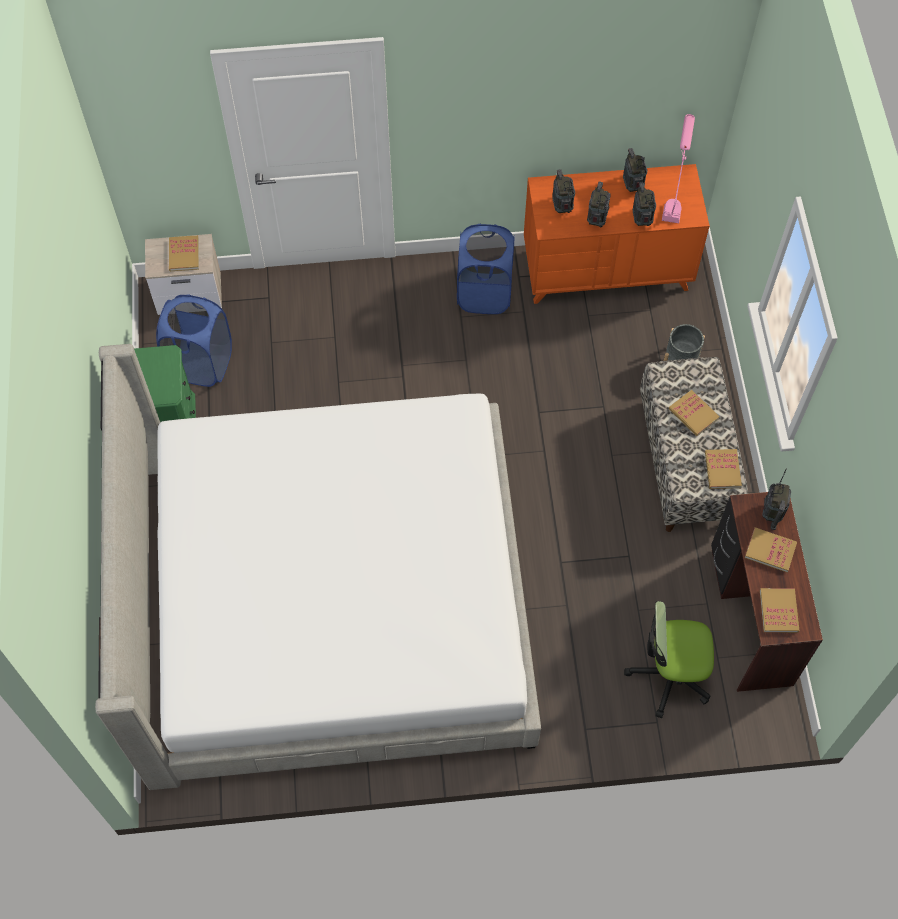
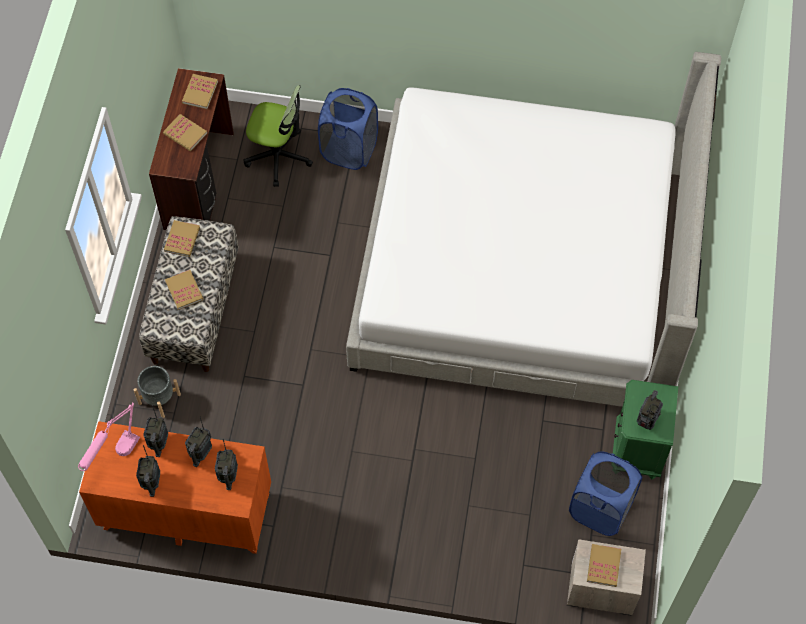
camera: 165 degrees left, 0 degrees up
blue laundry basket [457,224,514,314] -> blue laundry basket moved to [318,88,378,170]
radio [763,469,791,530] -> radio moved to [637,390,663,429]

